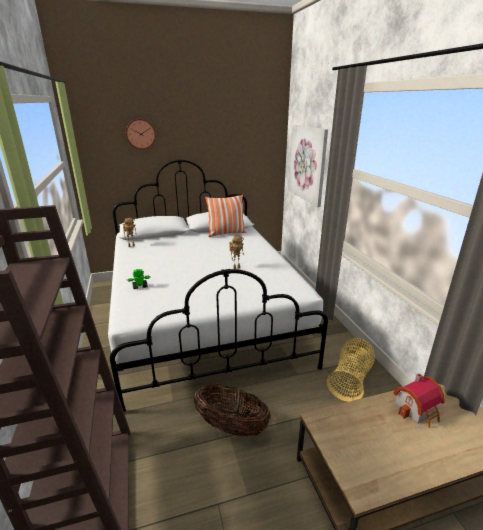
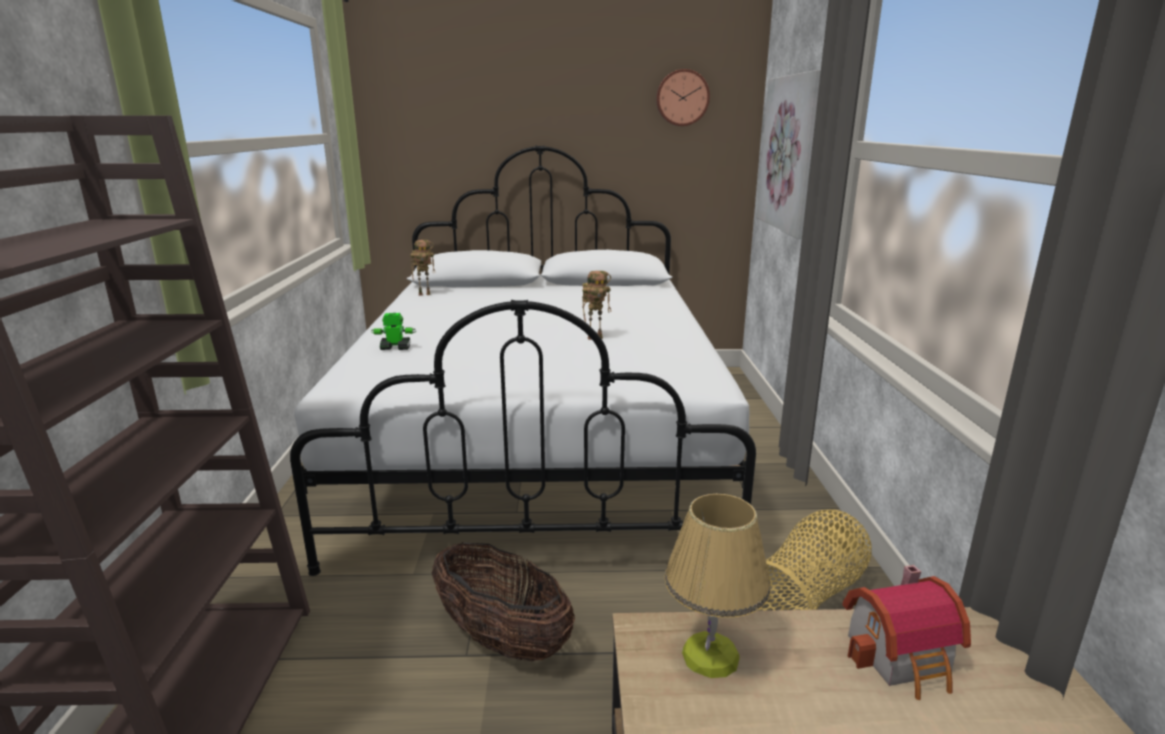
camera: 15 degrees right, 5 degrees down
wall clock [126,119,156,150] -> wall clock moved to [656,69,710,126]
pillow [205,195,246,237] -> none
none -> table lamp [664,493,771,678]

